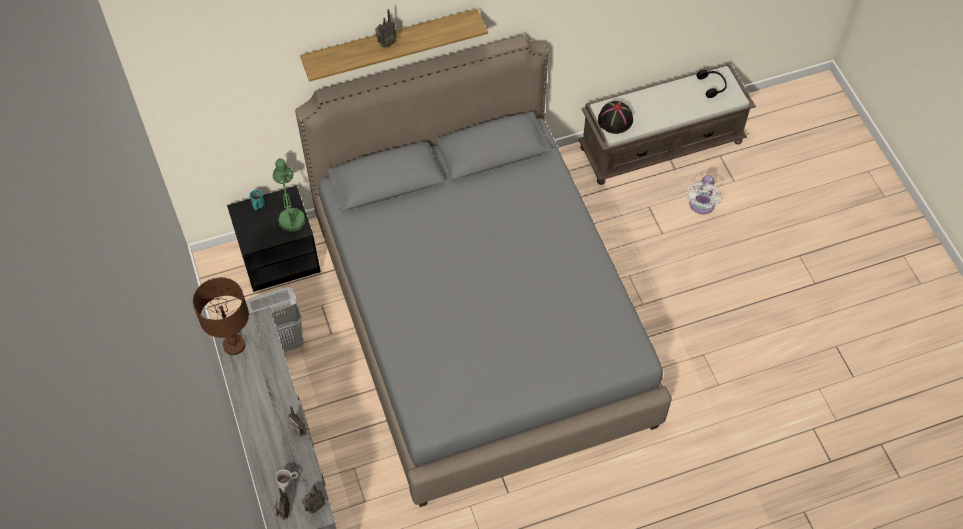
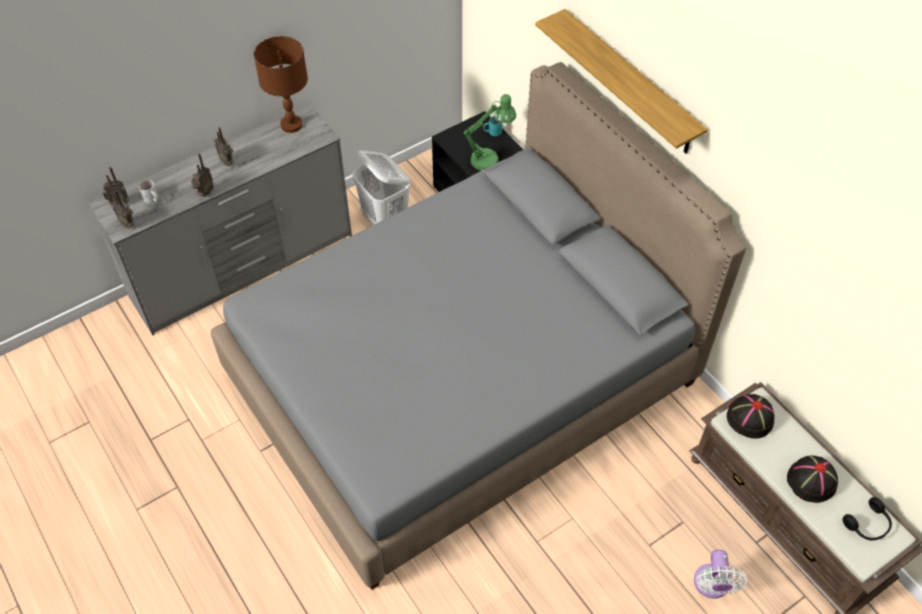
camera: 75 degrees right, 5 degrees down
radio [375,9,397,48] -> radio moved to [214,127,234,166]
white fan [686,175,722,214] -> white fan turned 90 degrees counterclockwise [694,550,748,599]
none -> black hat [787,456,838,503]

